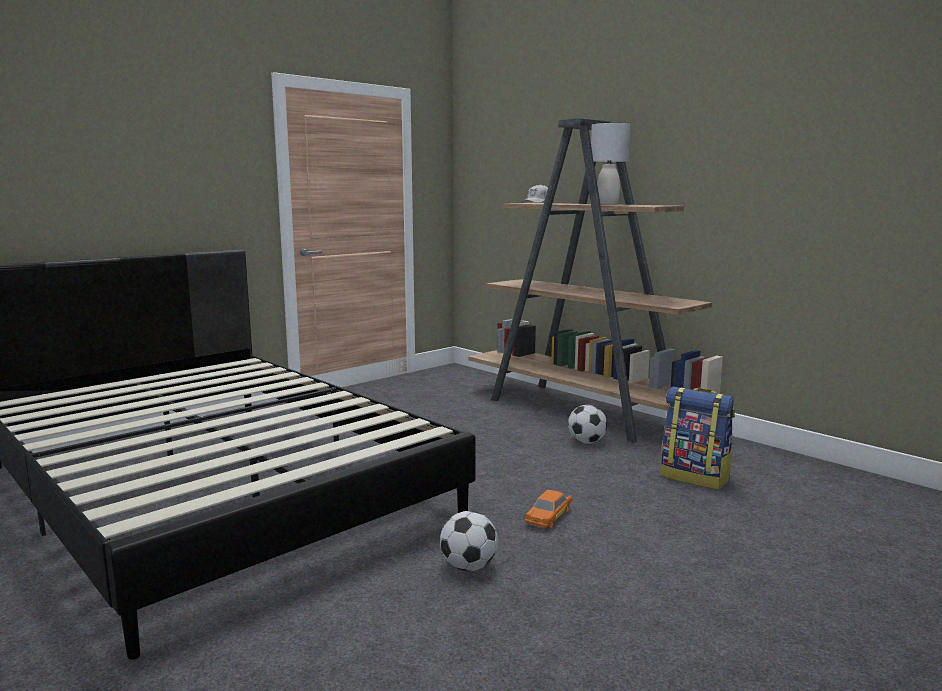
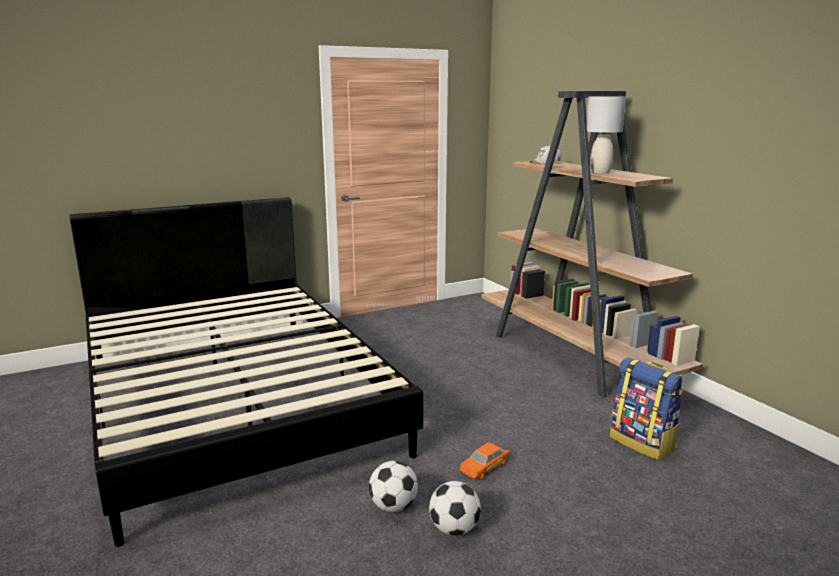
camera: 15 degrees right, 5 degrees up
football [568,405,607,444] -> football moved to [429,481,481,536]

